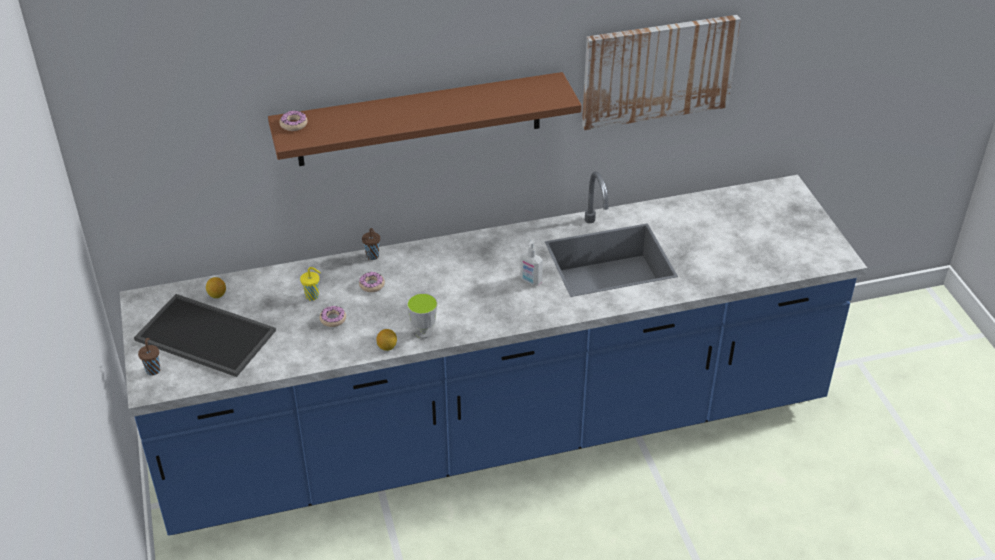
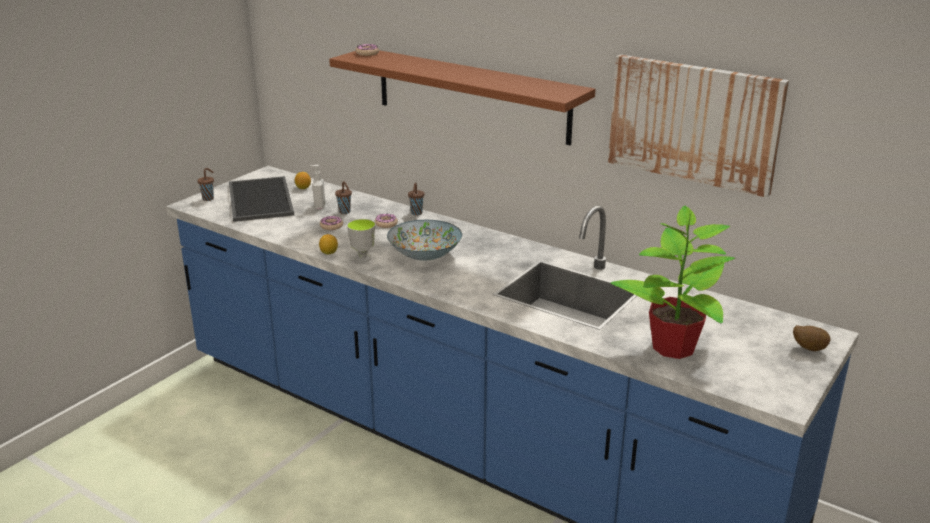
camera: 50 degrees right, 15 degrees down
yellow cup [300,267,321,301] -> brown cup [335,181,352,214]
soap dispenser [520,240,543,286] -> soap dispenser moved to [310,165,325,209]
none -> bowl [387,220,462,261]
none -> potted plant [611,206,735,359]
none -> potato [793,325,831,351]

